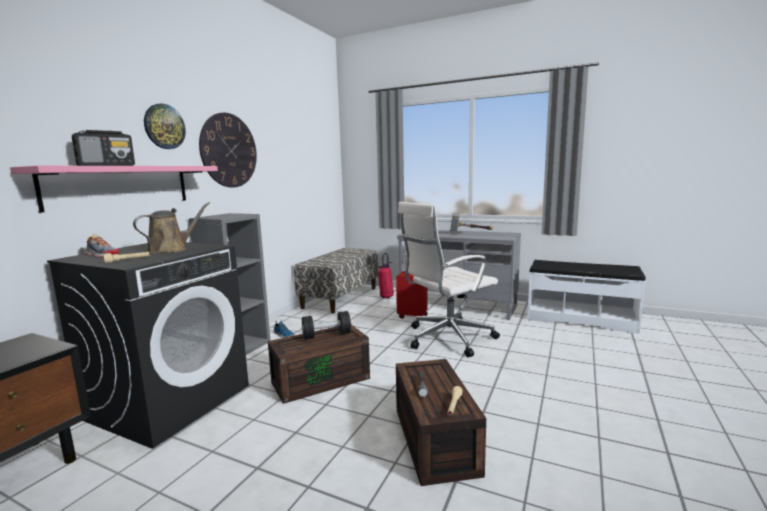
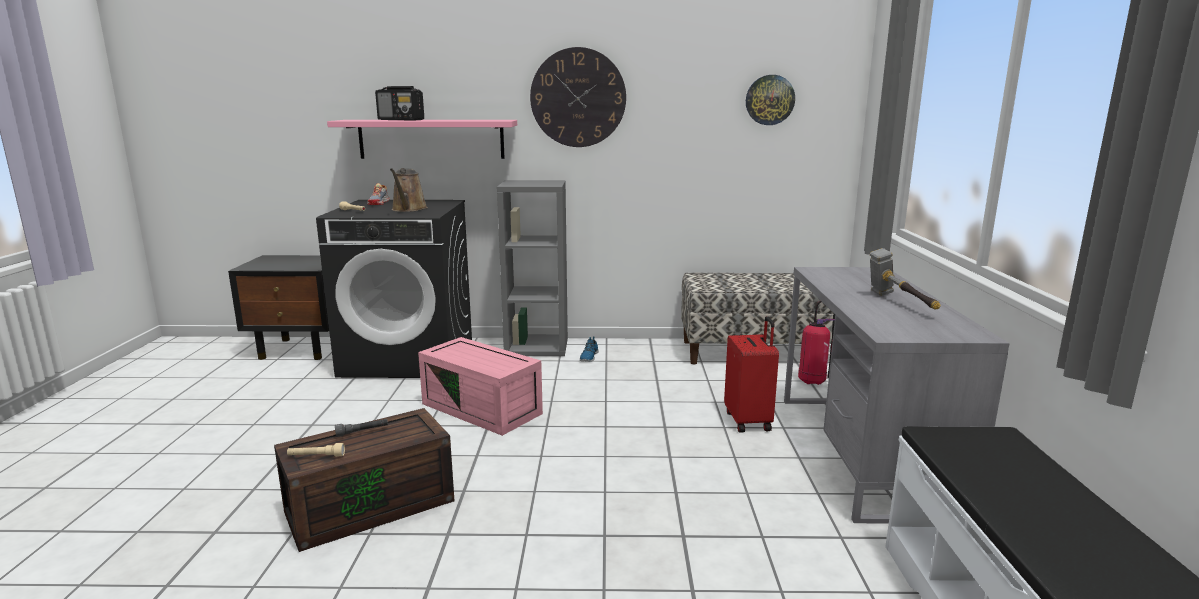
camera: 65 degrees right, 5 degrees up
brown watering can [133,202,210,254] -> brown watering can turned 75 degrees clockwise [390,168,428,212]
wall clock [144,103,186,149] -> wall clock moved to [746,75,795,125]
brown storage box [268,324,370,404] -> pink storage box [418,337,543,436]
black dumbbell [302,311,351,339] -> none
white office chair [398,202,500,357] -> none

